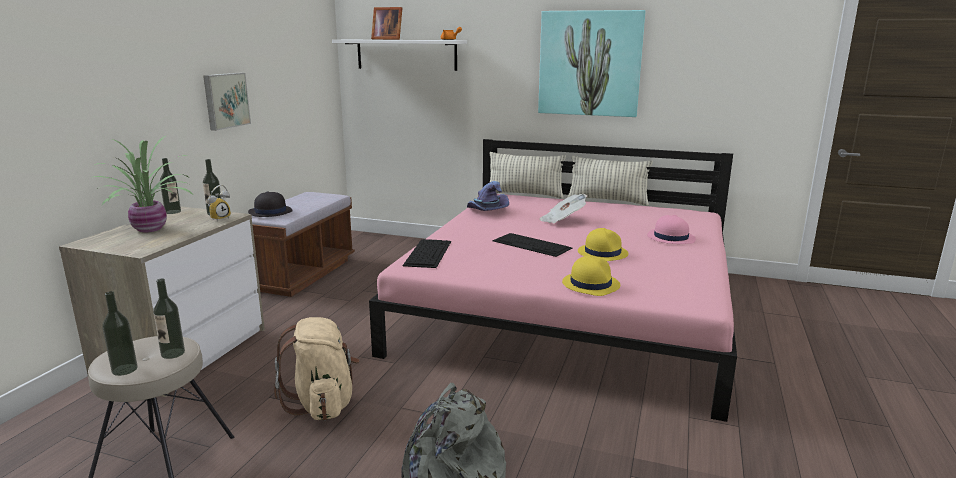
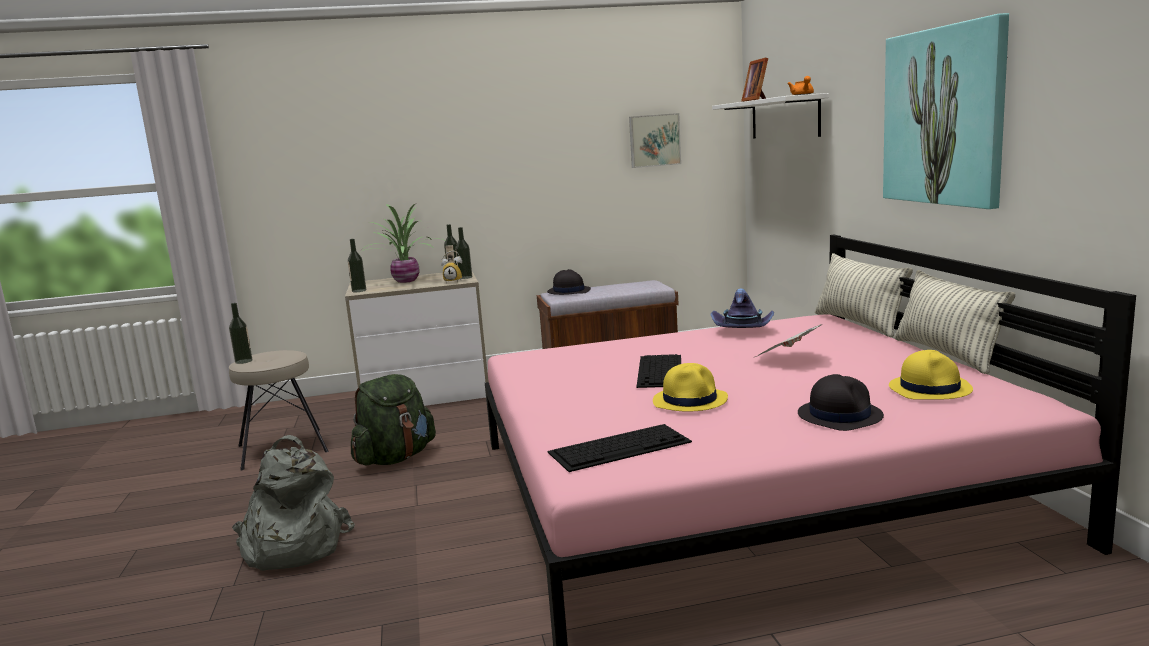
camera: 60 degrees right, 5 degrees down
bottle [153,278,185,359] -> bottle moved to [348,239,366,292]
picture [203,73,251,131] -> picture moved to [629,113,681,168]
beige backpack [274,317,360,420] -> green backpack [351,374,436,466]
keyboard [403,239,451,268] -> keyboard moved to [547,424,692,472]
yellow hat [562,256,620,296] -> yellow hat moved to [889,350,973,400]
pink hat [647,215,696,244] -> black hat [798,374,884,431]

